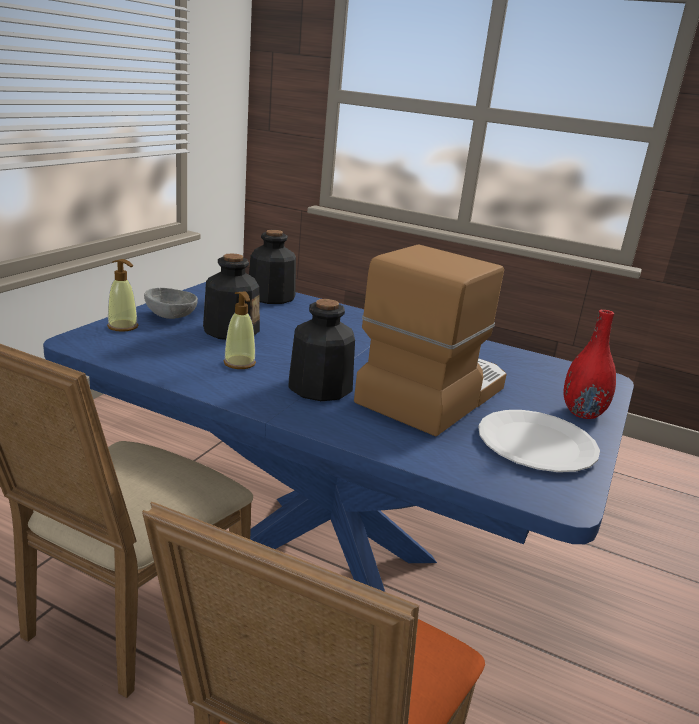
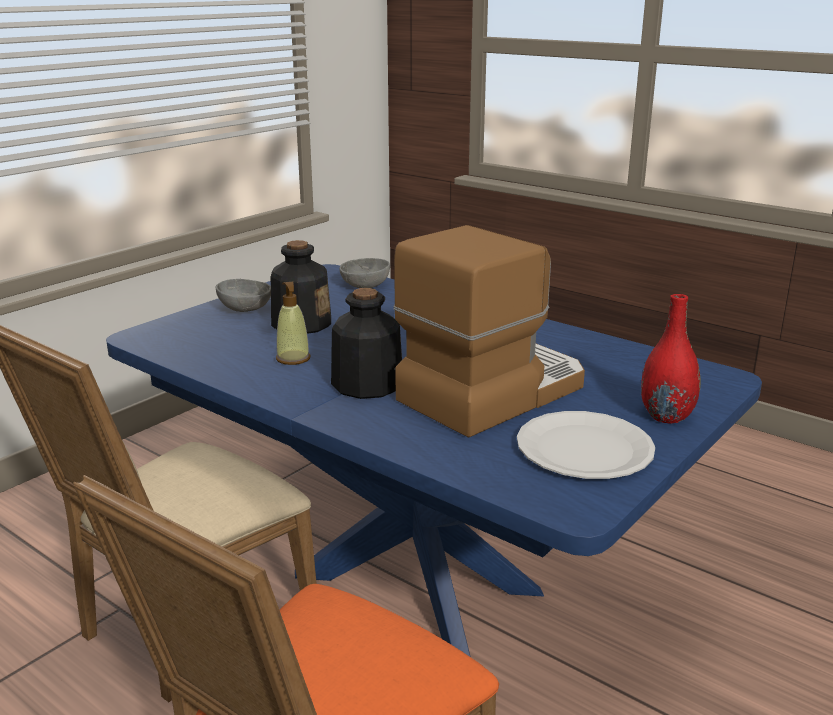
camera: 15 degrees right, 0 degrees up
soap dispenser [107,259,138,332] -> none
bottle [249,230,296,304] -> grey bowl [339,258,390,288]

